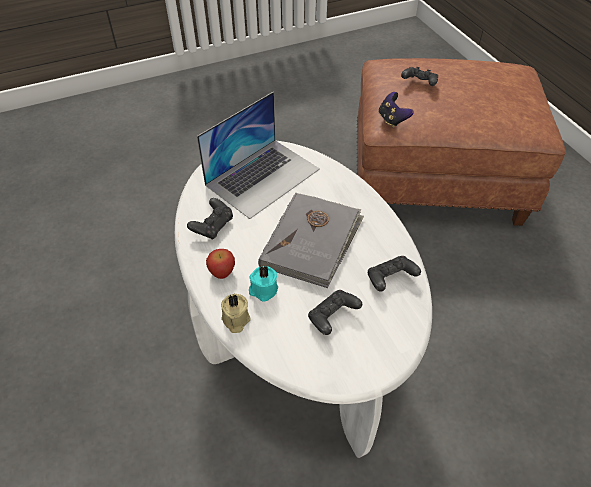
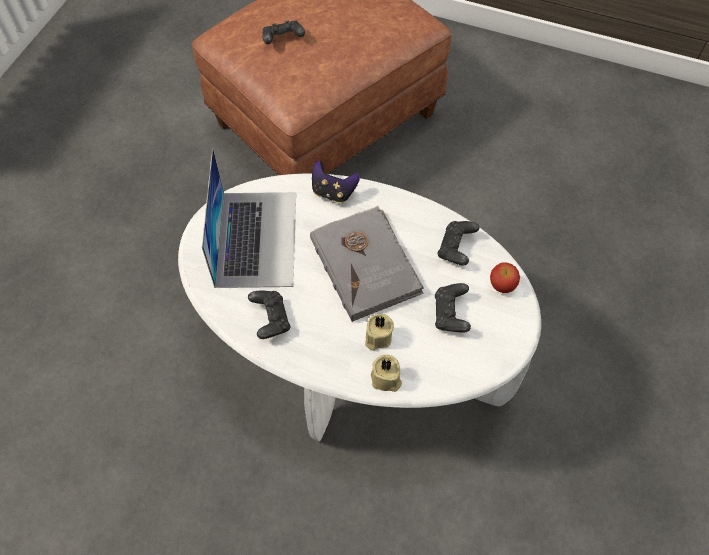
camera: 45 degrees left, 10 degrees up
apple [206,249,235,279] -> apple moved to [490,262,520,293]
turquoise candle [249,265,278,302] -> beige candle [365,314,394,350]
game controller [378,92,414,128] -> game controller moved to [312,161,360,203]

